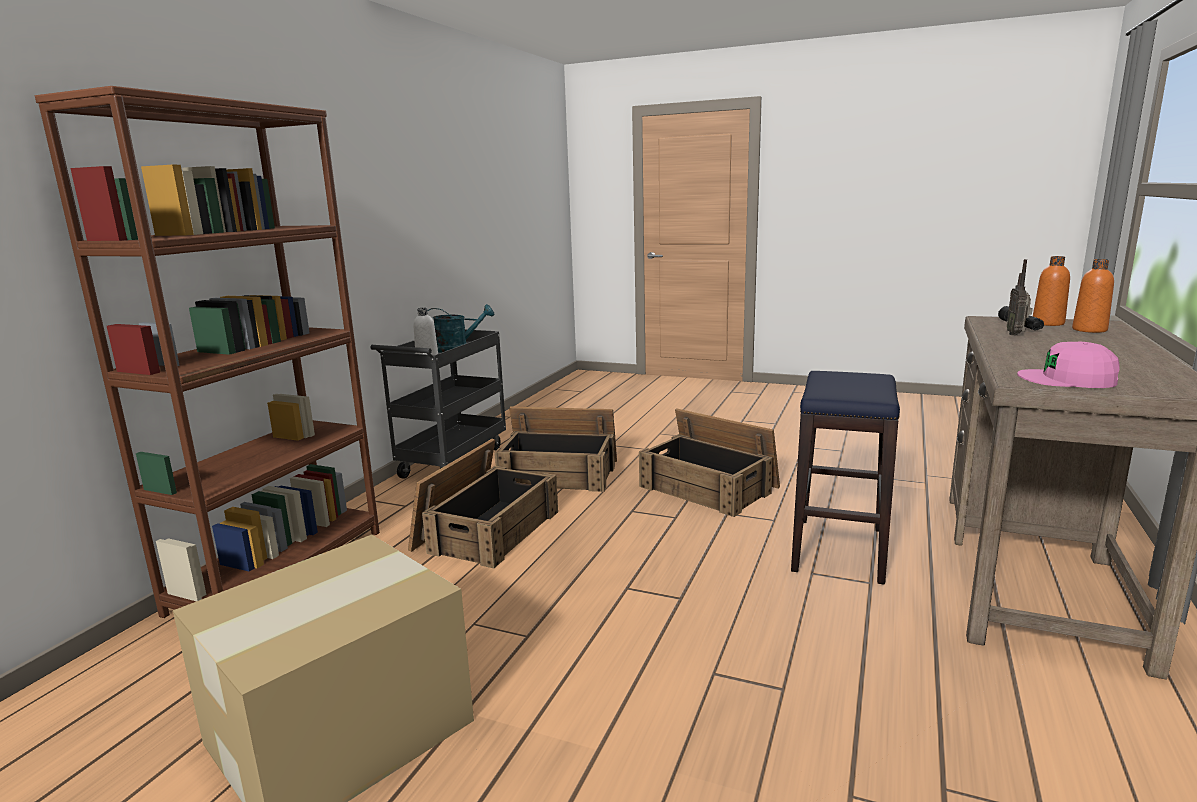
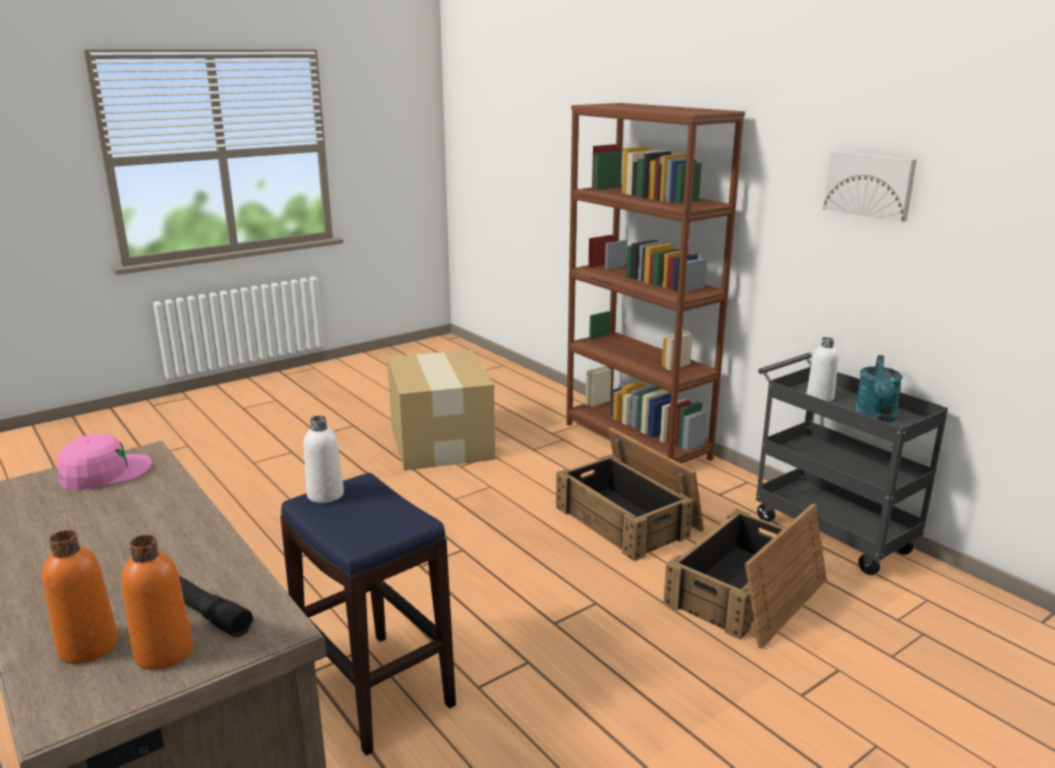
camera: 120 degrees right, 5 degrees up
crate [639,409,780,517] -> none
radio [1007,259,1033,335] -> none
none -> white bottle [303,415,344,503]
none -> picture [823,151,917,222]

